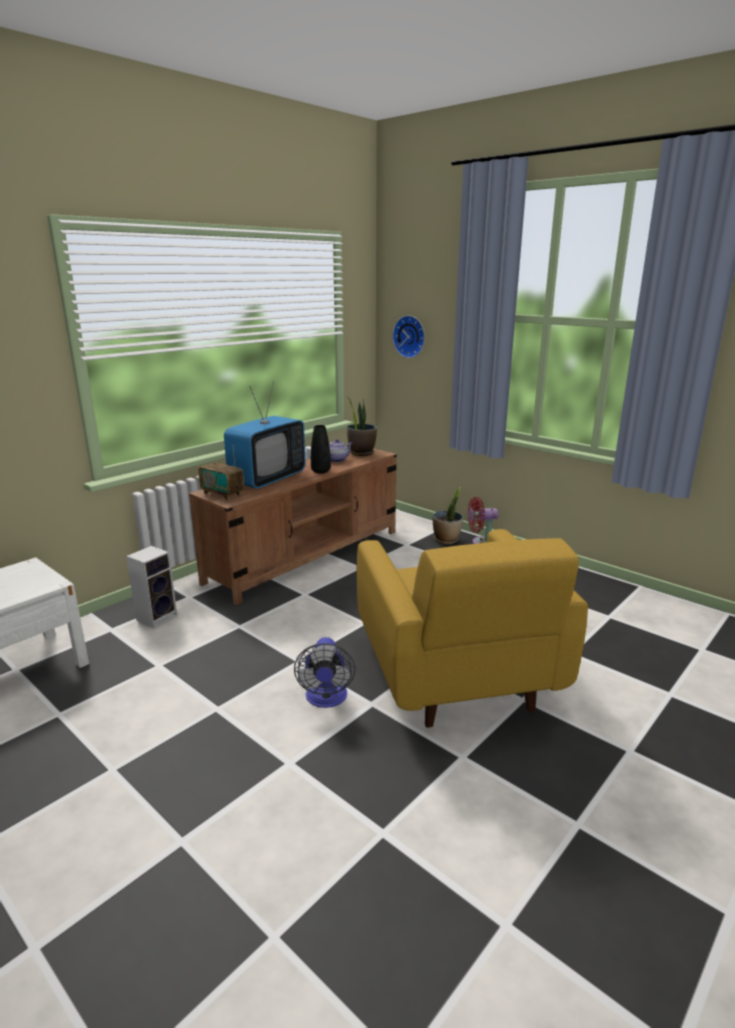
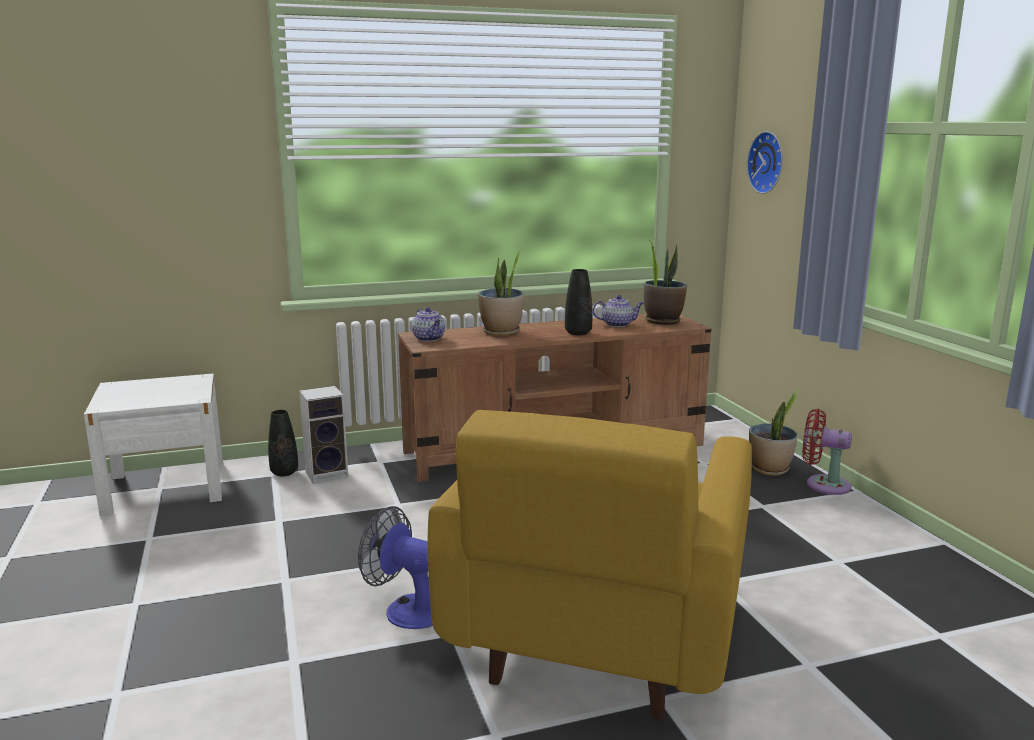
camera: 30 degrees right, 5 degrees down
radio [198,445,244,500] -> teapot [412,307,445,342]
television [224,381,306,489] -> potted plant [478,249,524,336]
fan [294,637,355,708] -> fan turned 90 degrees clockwise [358,506,433,629]
none -> black vase [268,410,298,476]

